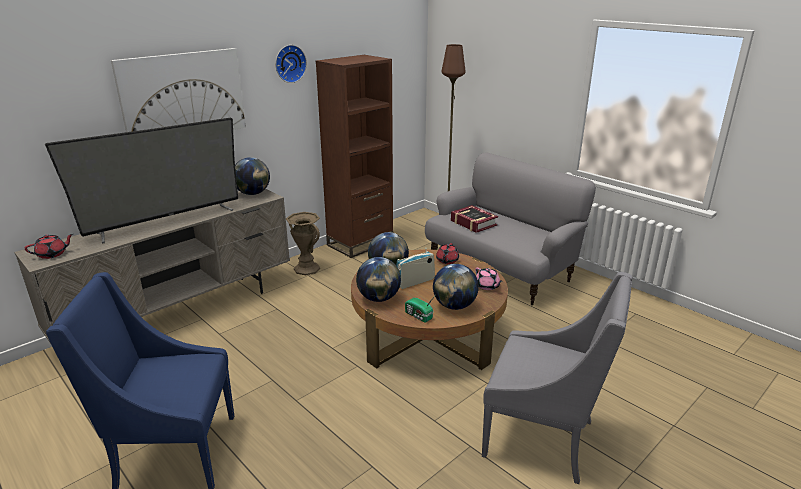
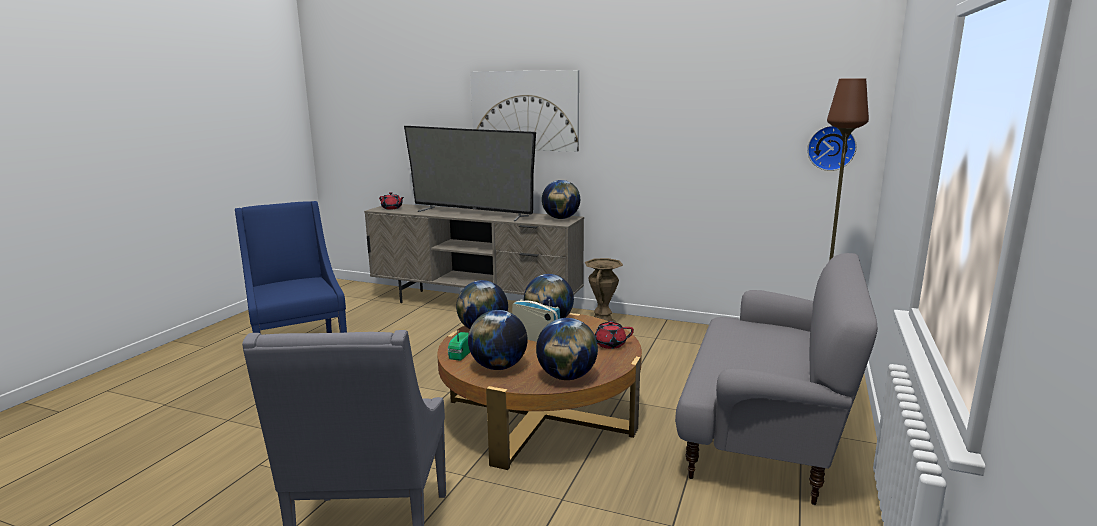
camera: 65 degrees right, 10 degrees down
wall clock [275,45,307,83] -> wall clock moved to [807,126,857,171]
brown bookcase [316,55,393,258] -> none
book [451,205,498,233] -> none
pink teapot [475,268,503,290] -> globe [536,318,598,380]

